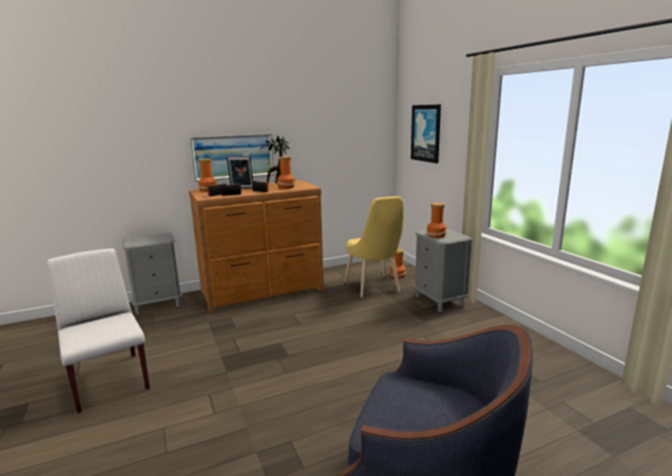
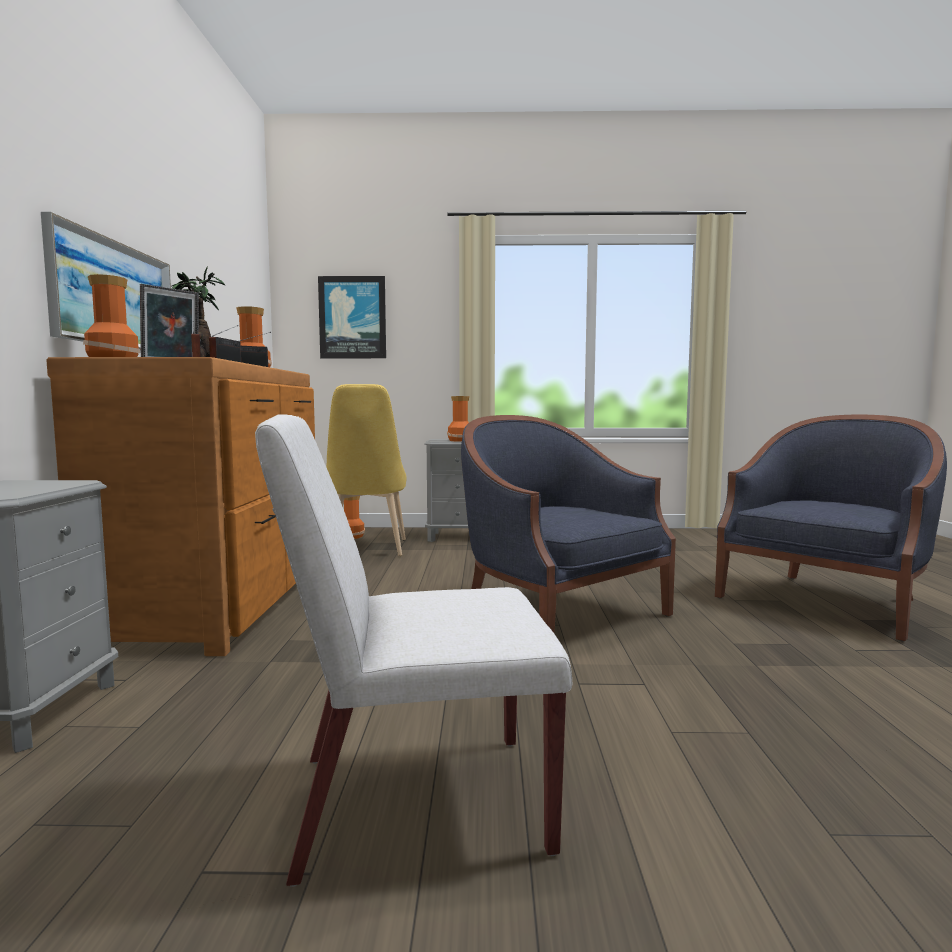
camera: 65 degrees left, 10 degrees down
yellow chair [344,196,404,298] -> yellow chair turned 75 degrees clockwise [326,384,407,556]
none -> blue armchair [461,415,676,633]

